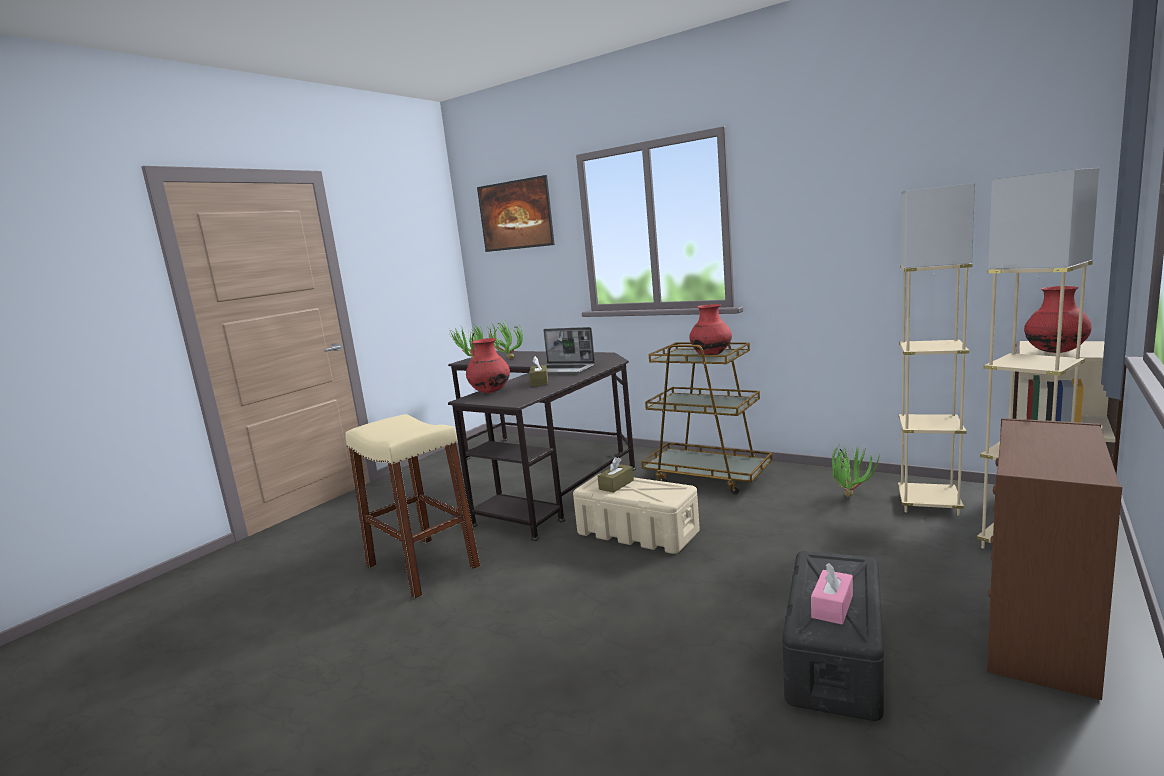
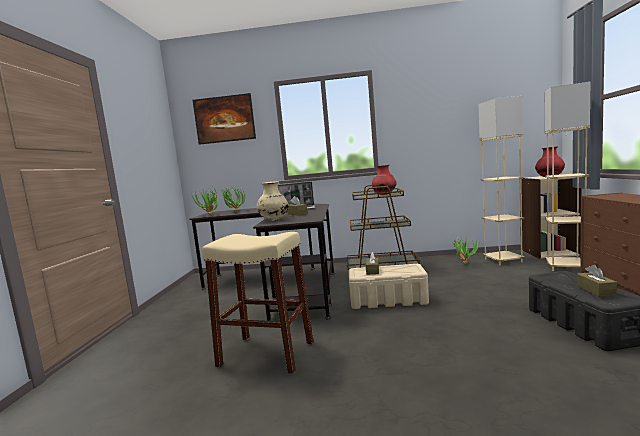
camera: 30 degrees left, 5 degrees down
red vase [466,338,510,393] -> beige vase [257,181,289,221]
pink tissue box [811,563,853,625] -> brown tissue box [577,265,617,297]

